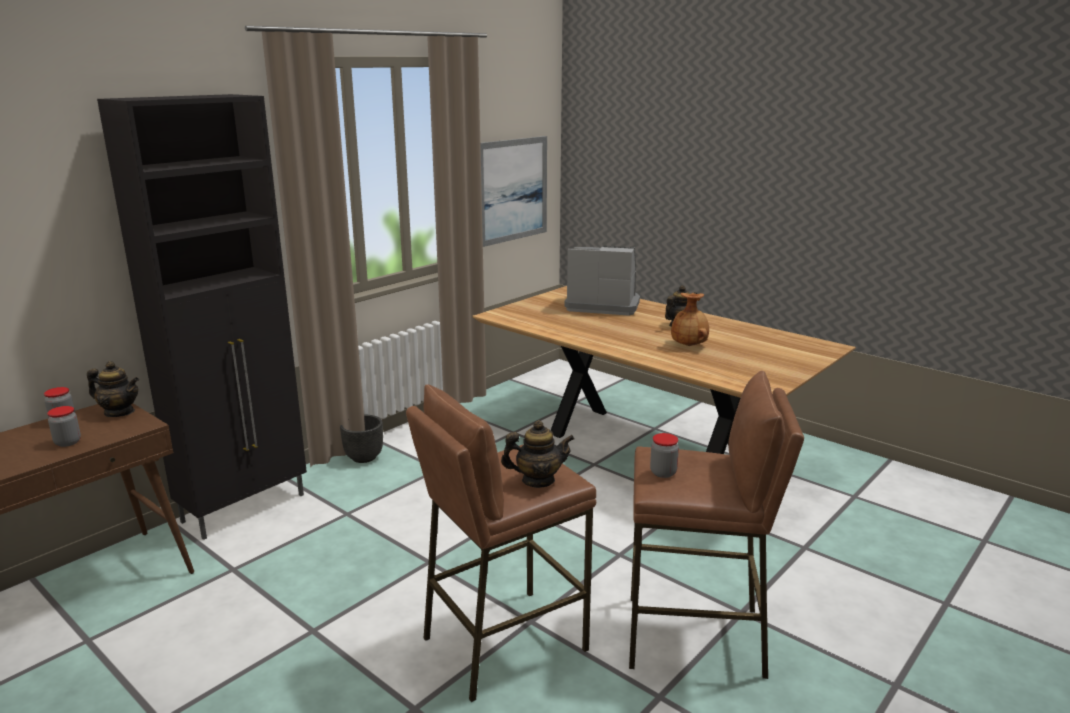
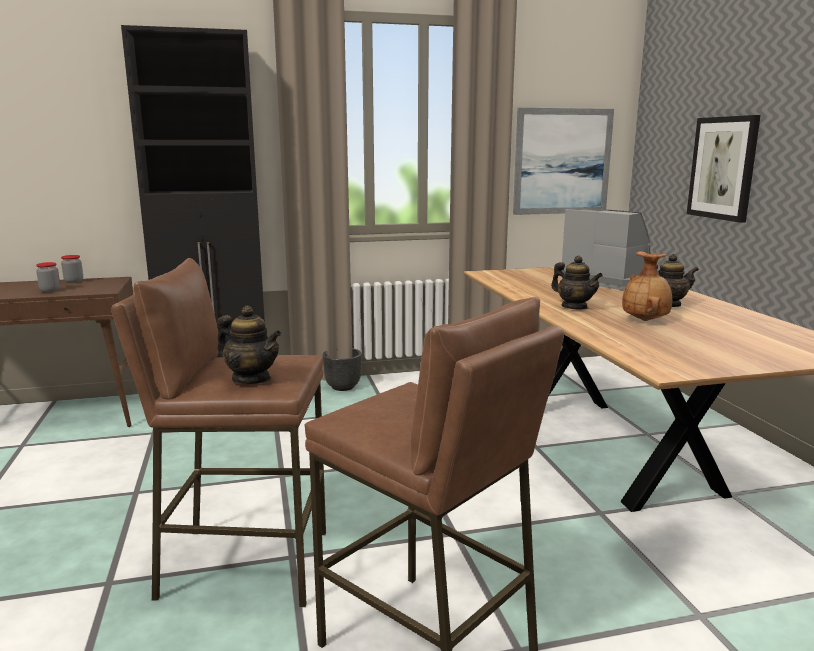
camera: 35 degrees right, 5 degrees down
teapot [87,361,139,417] -> teapot moved to [551,256,603,310]
jar [650,433,679,478] -> none
none -> picture [687,115,761,223]

